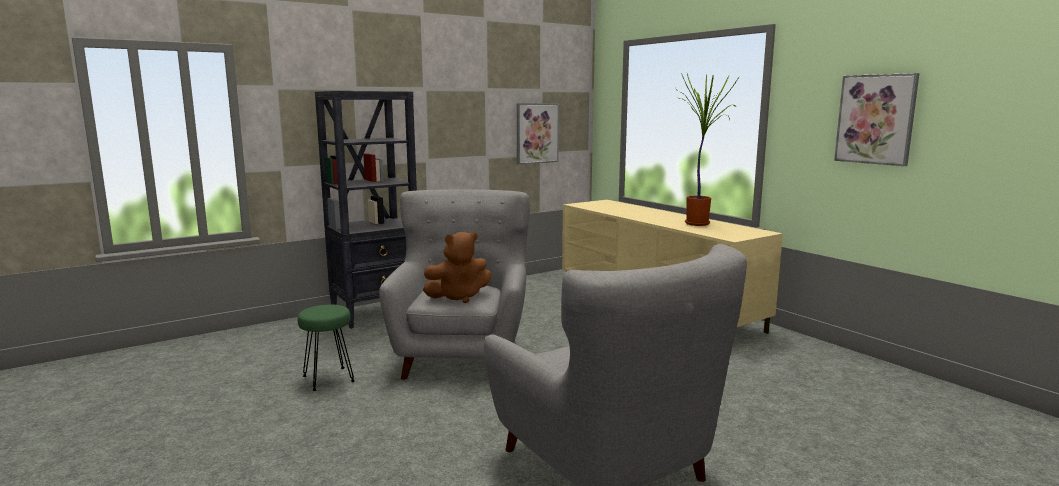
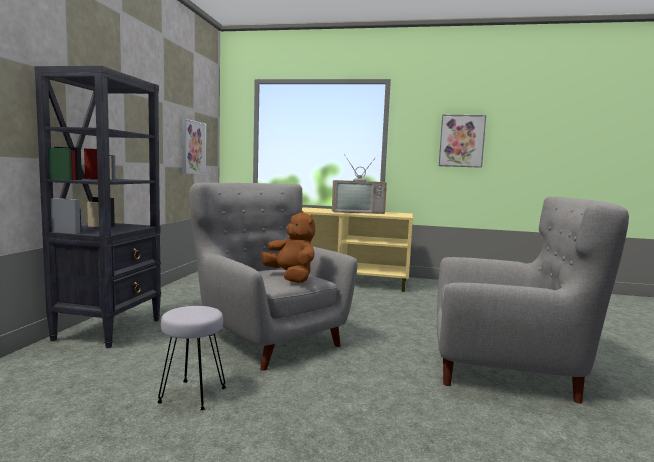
camera: 45 degrees left, 5 degrees down
green stool [298,304,354,391] -> grey stool [157,306,226,410]
brown plush toy [423,232,492,303] -> brown plush toy turned 60 degrees counterclockwise [261,211,315,283]
potted plant [675,73,740,226] -> television [332,154,387,214]

